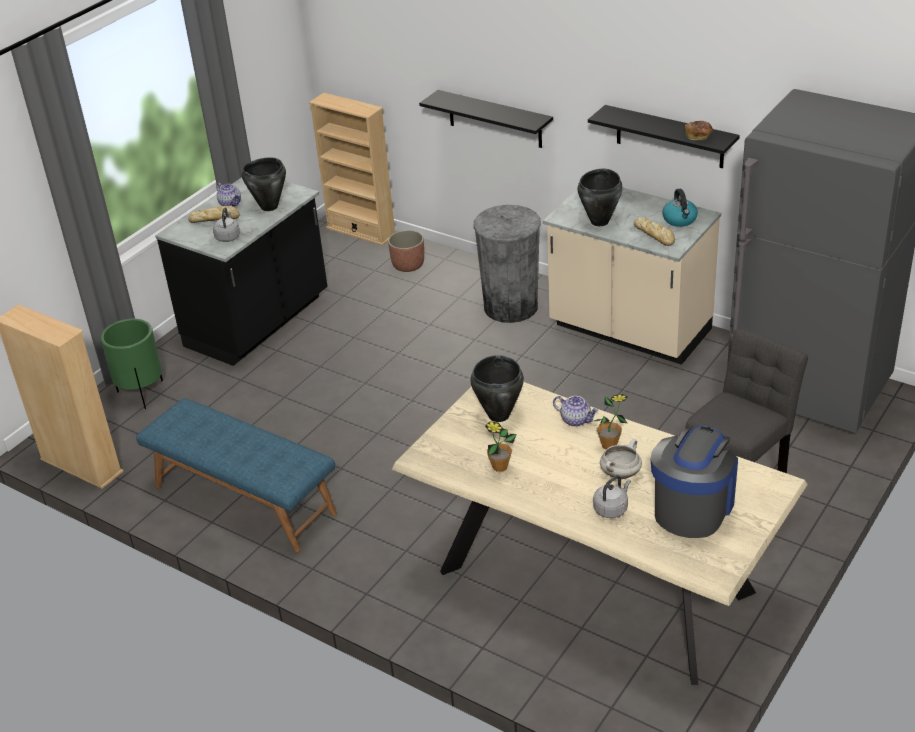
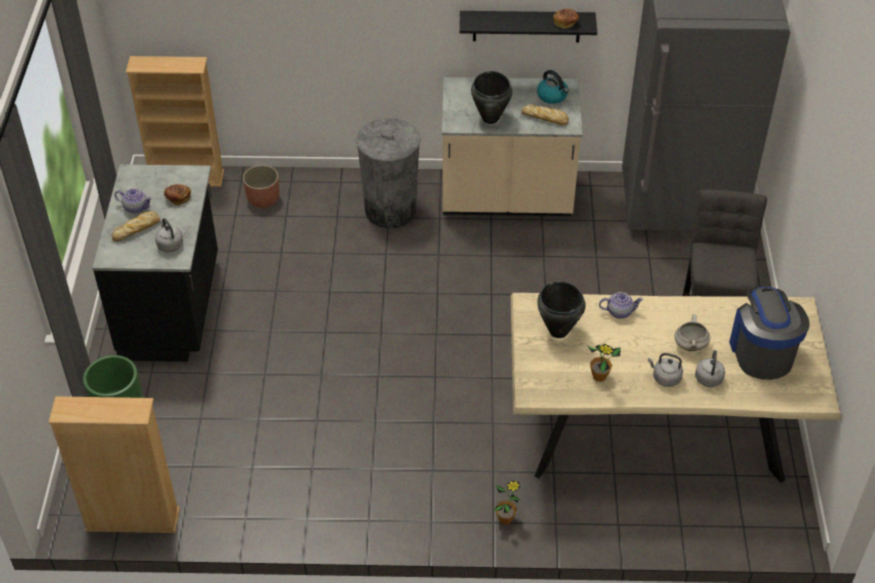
camera: 35 degrees left, 10 degrees up
blue bench [136,398,337,552] -> none
black cooking pot [242,157,286,211] -> bread [164,184,191,205]
black shelf [419,90,553,148] -> none
potted plant [594,394,628,449] -> potted plant moved to [494,480,520,525]
none -> grey kettle [648,353,683,387]

